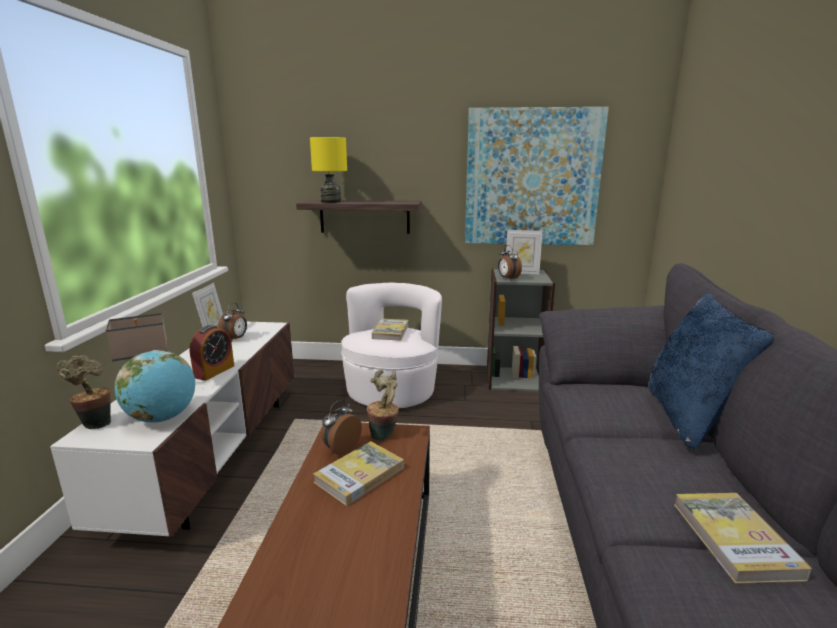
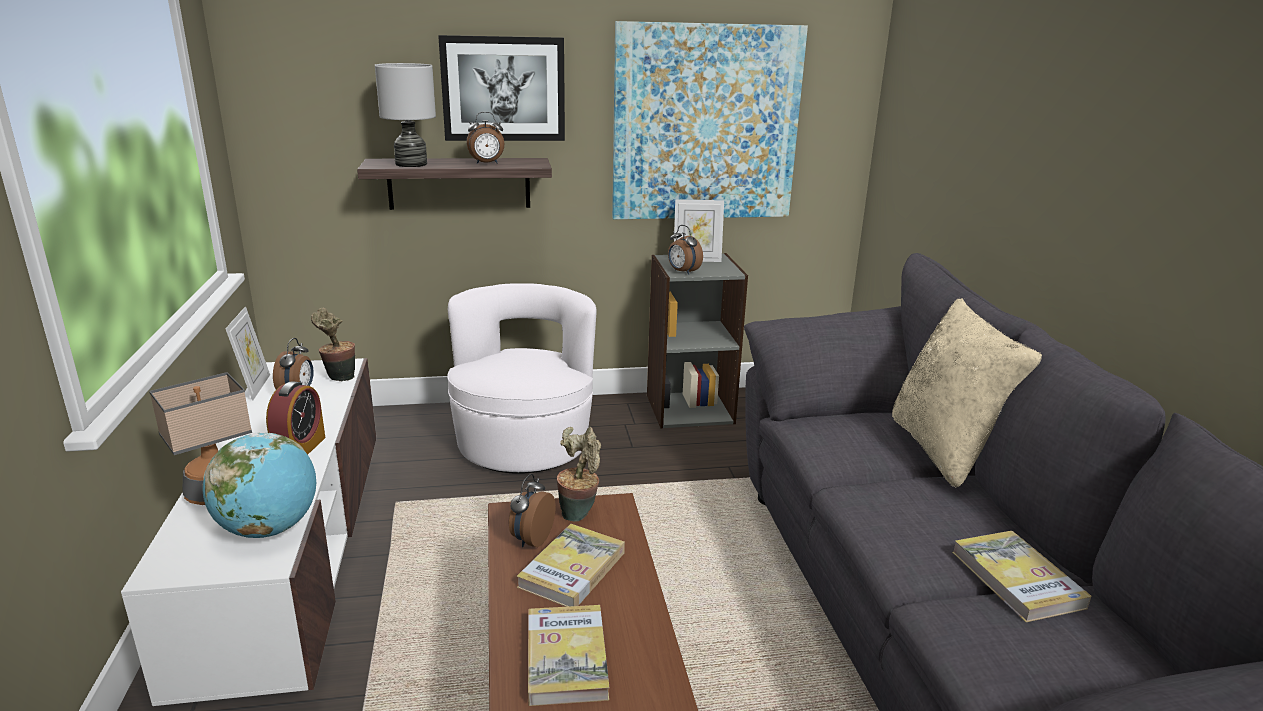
camera: 15 degrees left, 5 degrees up
potted plant [56,355,111,430] -> potted plant moved to [311,308,355,382]
yellow table lamp [310,137,347,203] -> grey table lamp [375,63,436,167]
book [372,319,409,341] -> book moved to [528,605,610,706]
blue pillow [648,293,774,450] -> beige pillow [892,297,1042,488]
none -> picture [438,35,565,141]
none -> alarm clock [467,112,505,164]

